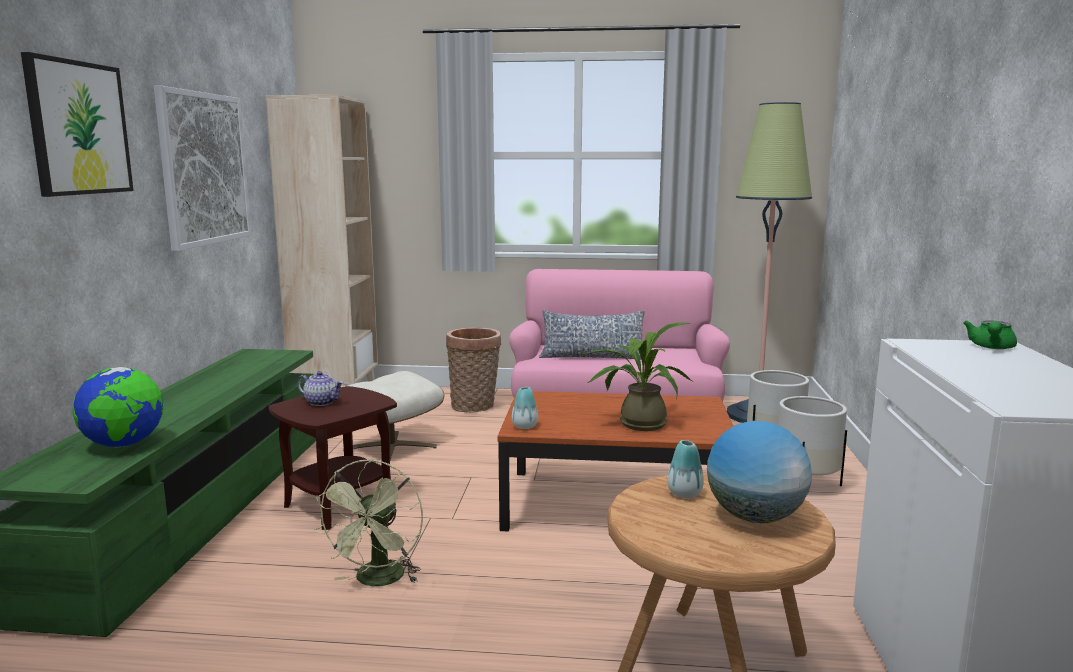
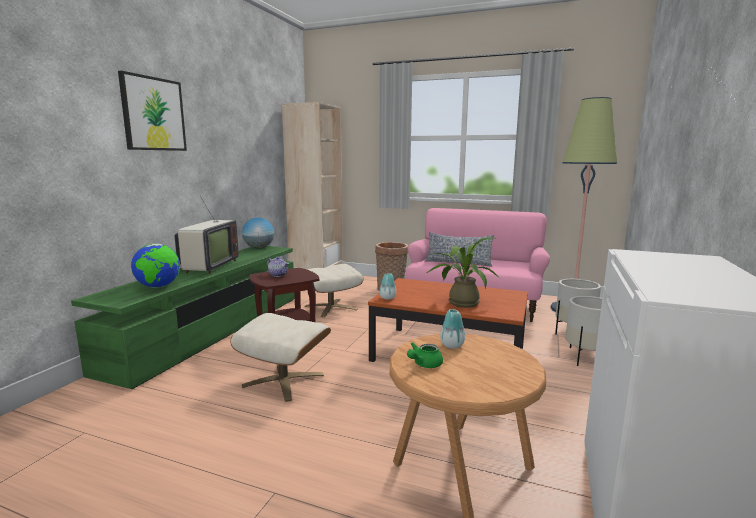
camera: 15 degrees right, 0 degrees up
picture [154,86,252,251] -> none
green fan [314,459,423,586] -> beige ottoman [230,313,331,402]
globe [707,421,812,523] -> globe moved to [242,218,274,249]
green teapot [963,320,1017,349] -> green teapot moved to [407,342,443,368]
none -> television [175,190,239,274]

